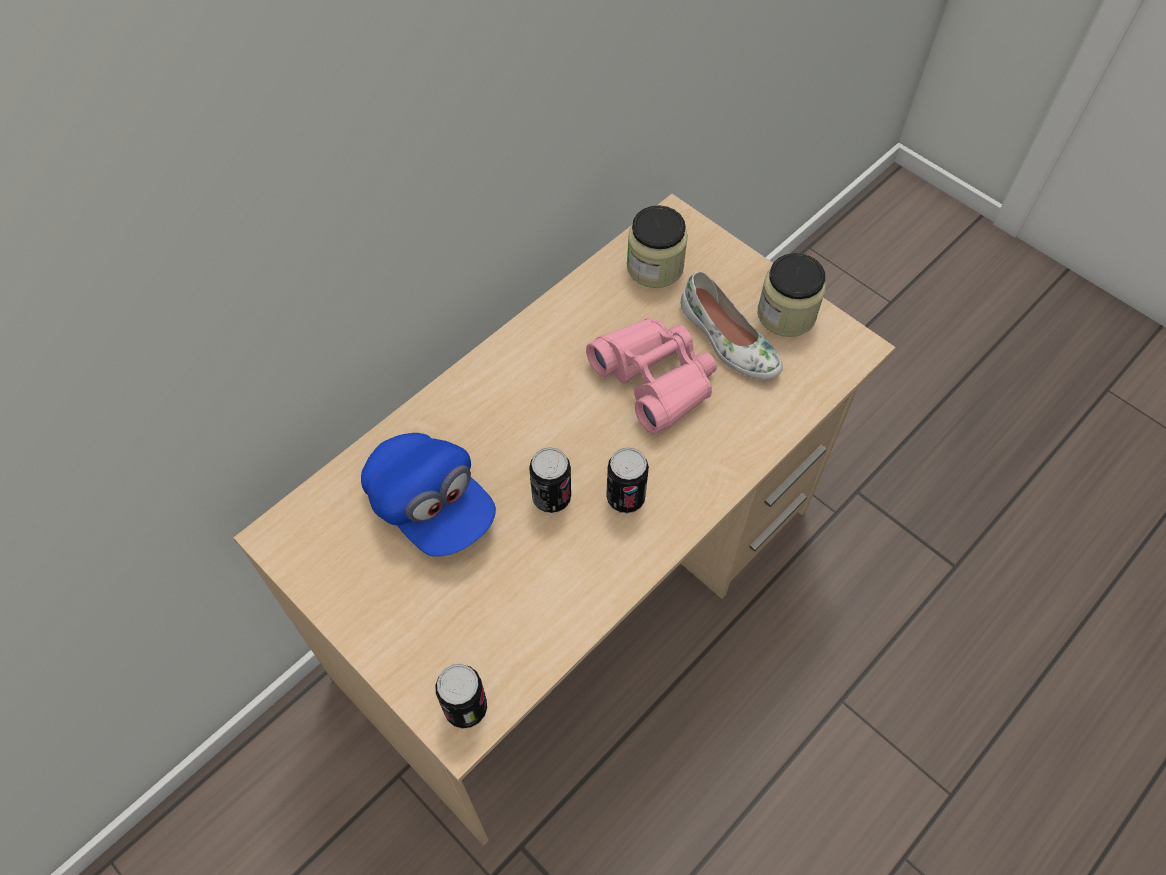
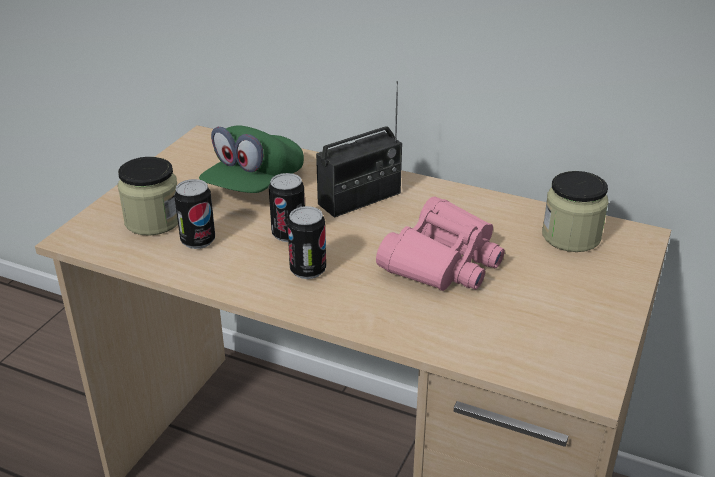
camera: 70 degrees right, 25 degrees down
blue cap [361,433,496,556] -> green cap [199,125,304,193]
can [435,664,487,729] -> can moved to [174,179,215,249]
white shoe [681,271,783,379] -> none
jar [758,253,826,337] -> jar moved to [118,157,178,236]
none -> radio [316,81,402,218]

